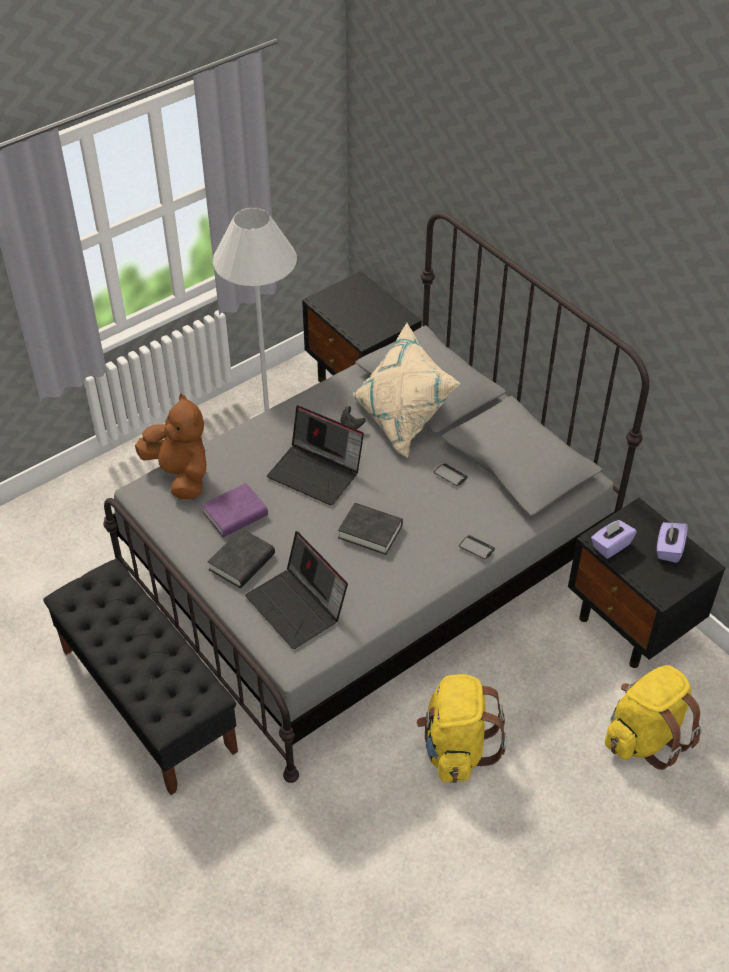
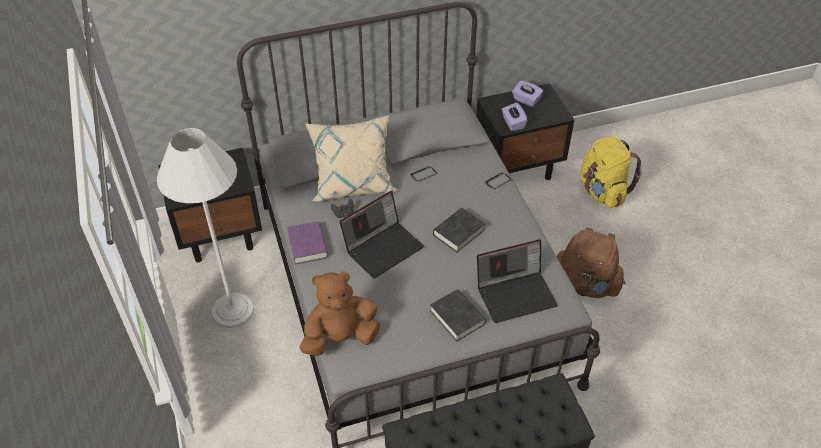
camera: 70 degrees left, 0 degrees up
purple book [202,483,268,537] -> purple book moved to [287,221,328,265]
yellow backpack [416,674,507,783] -> brown backpack [557,228,626,298]

